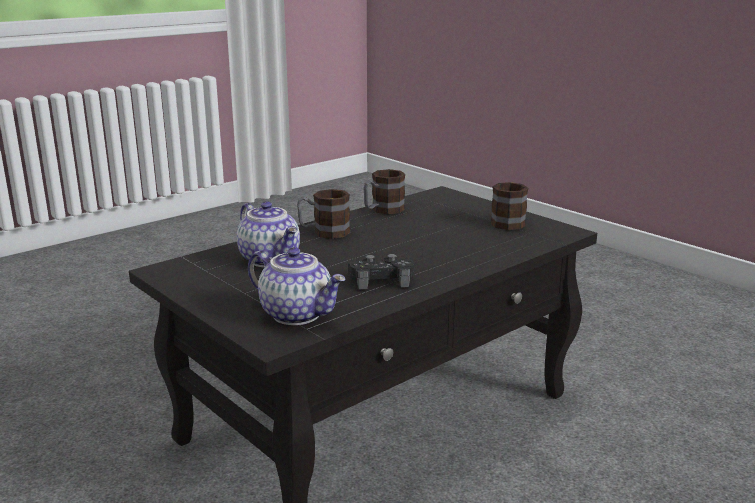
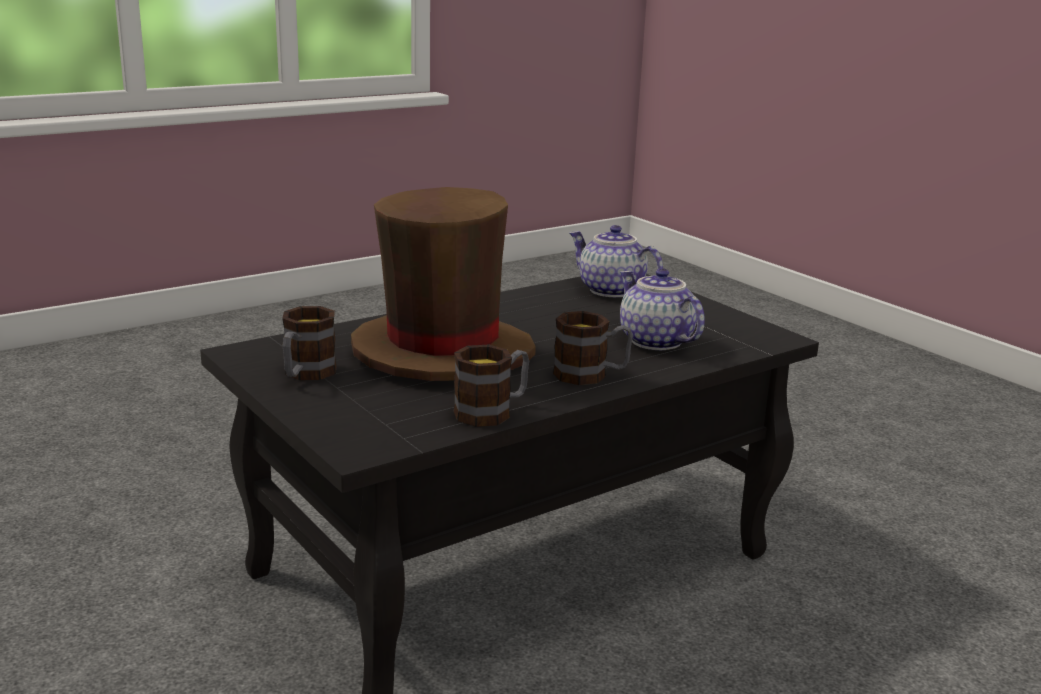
camera: 175 degrees left, 0 degrees up
black game controller [348,254,414,289] -> none
none -> brown hat [351,187,536,381]

